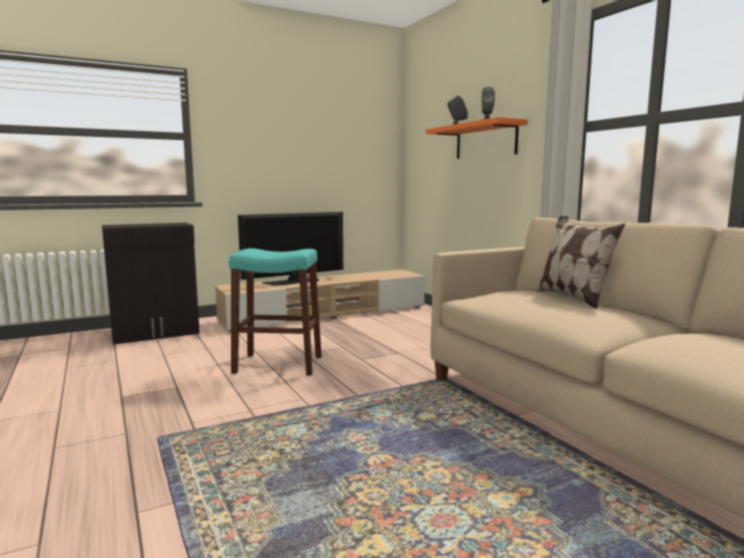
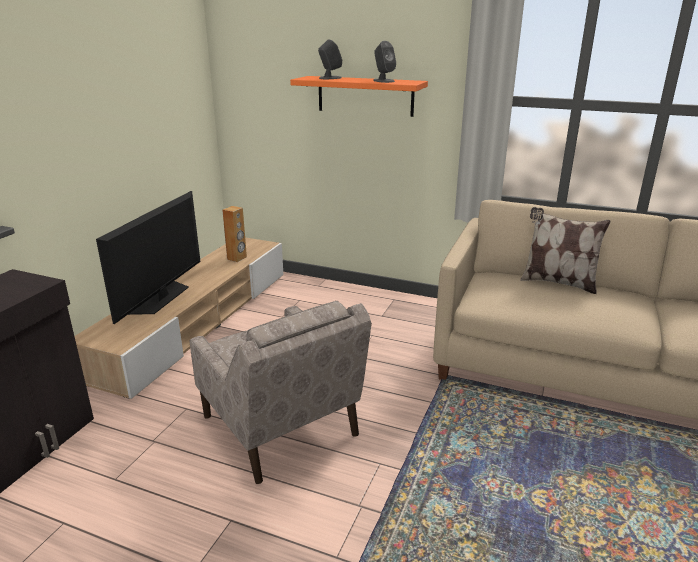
camera: 40 degrees left, 15 degrees up
turquoise stool [229,248,321,376] -> beige armchair [190,301,372,484]
none -> brown speaker [222,206,247,262]

